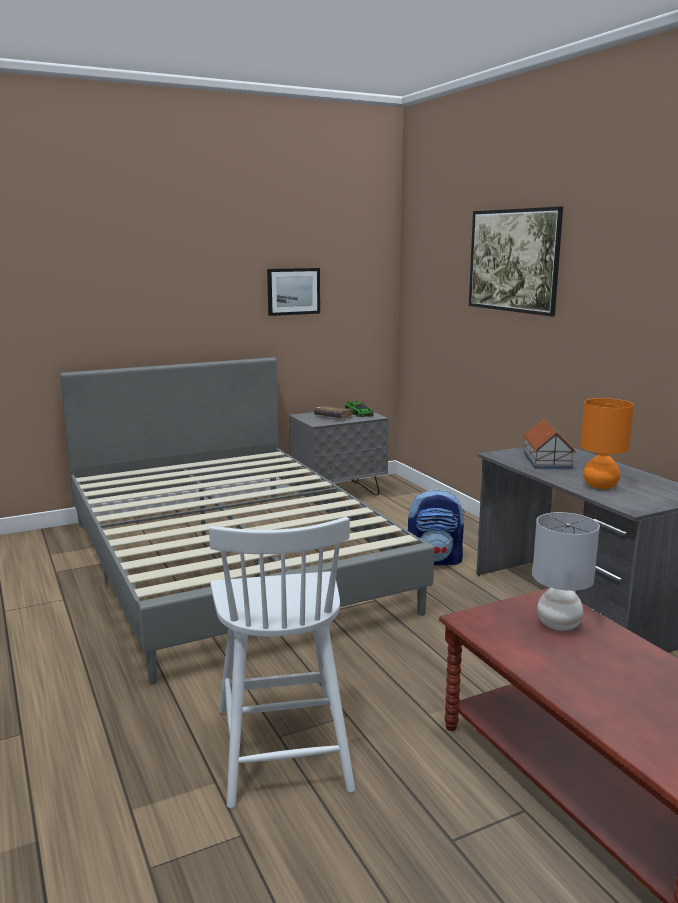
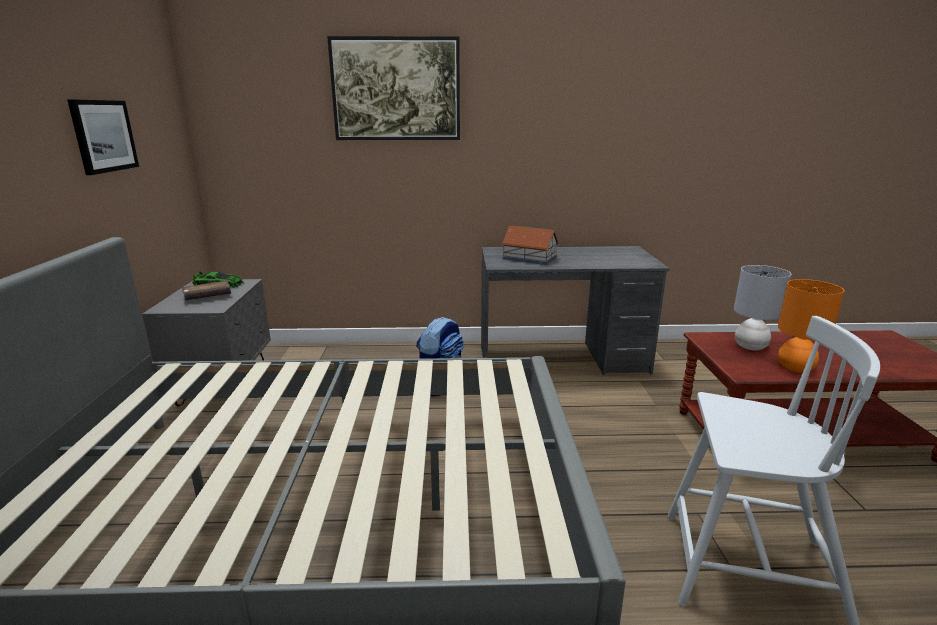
camera: 65 degrees left, 5 degrees up
orange table lamp [580,398,634,489] -> orange table lamp moved to [778,279,845,372]

